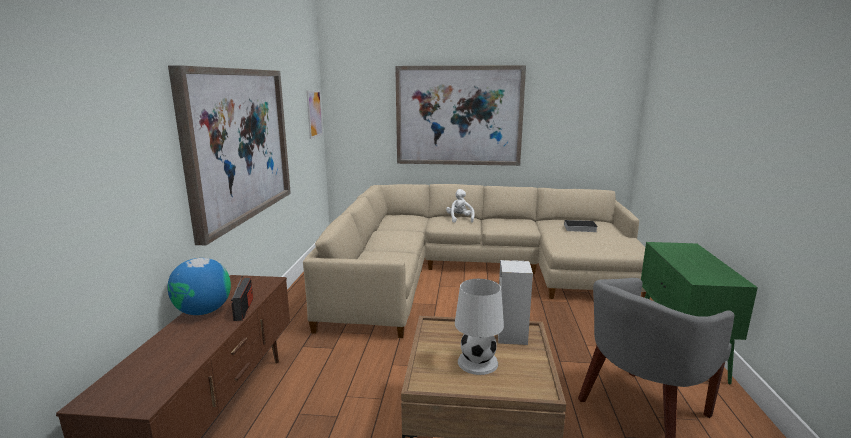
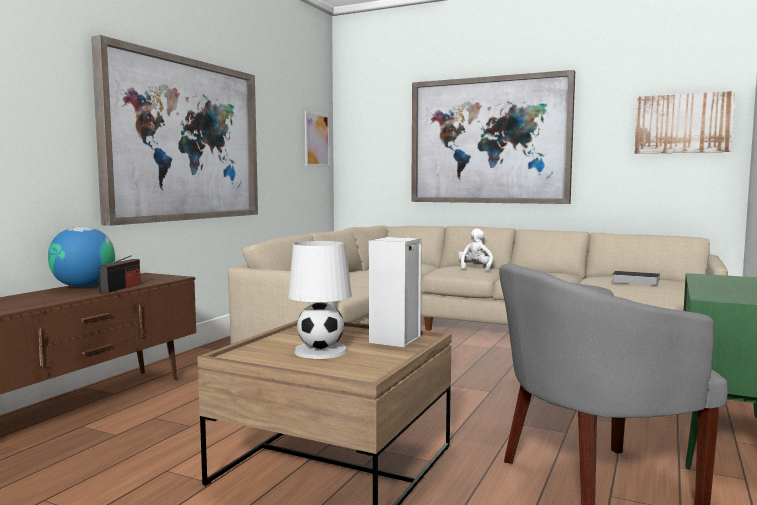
camera: 20 degrees right, 10 degrees down
none -> picture [634,91,735,154]

